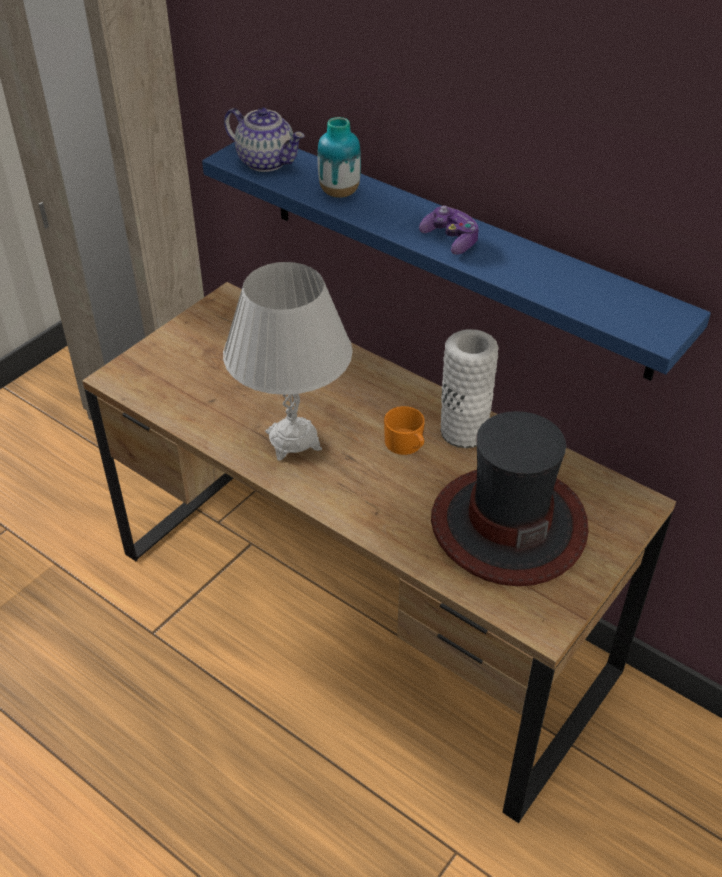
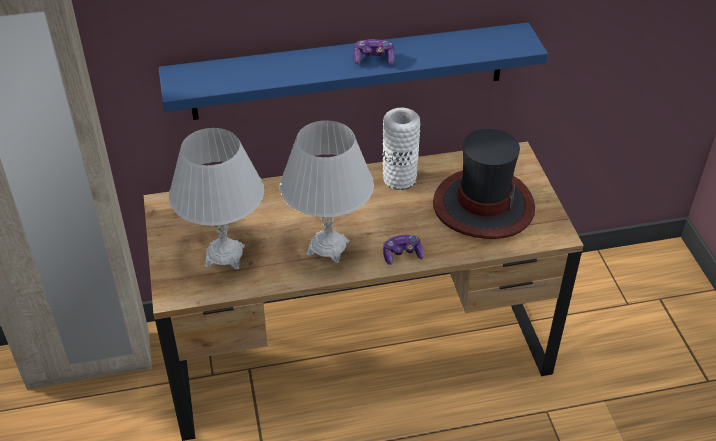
camera: 50 degrees left, 0 degrees up
teapot [224,108,305,172] -> none
vase [317,117,361,198] -> none
orange mug [384,406,425,455] -> none
none -> white table lamp [169,128,264,269]
none -> game controller [383,235,424,265]

